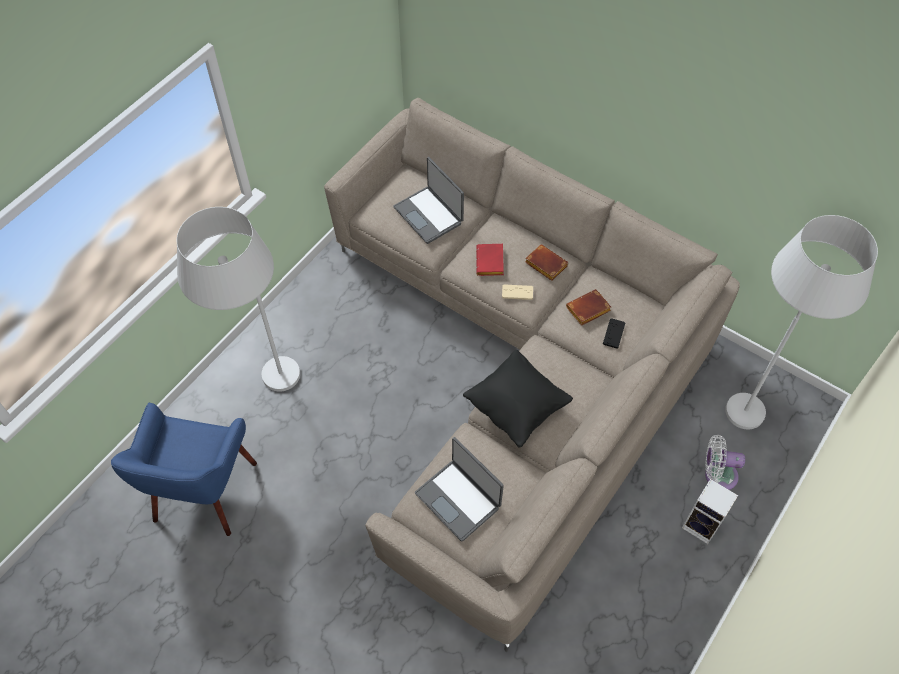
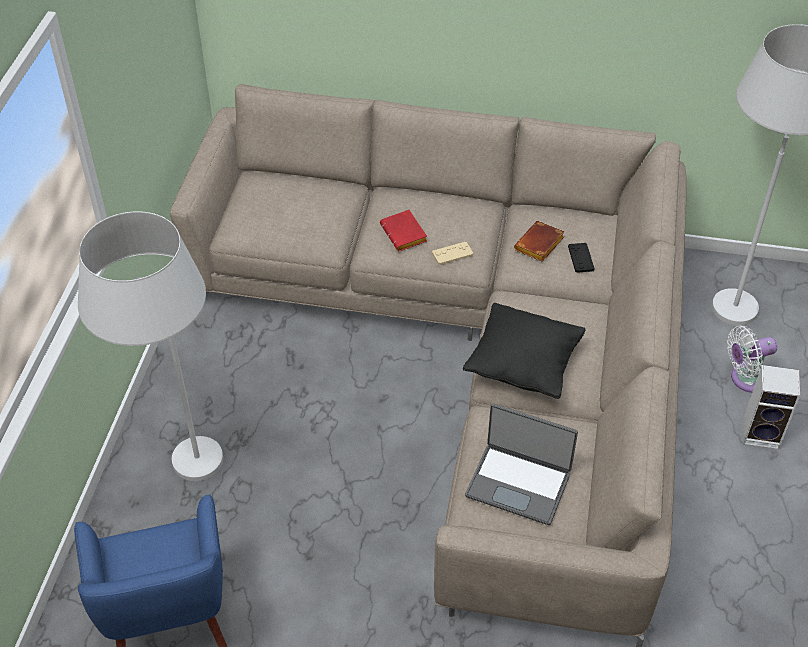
camera: 25 degrees left, 10 degrees down
laptop [393,157,464,244] -> none
brown book [525,244,569,281] -> none

